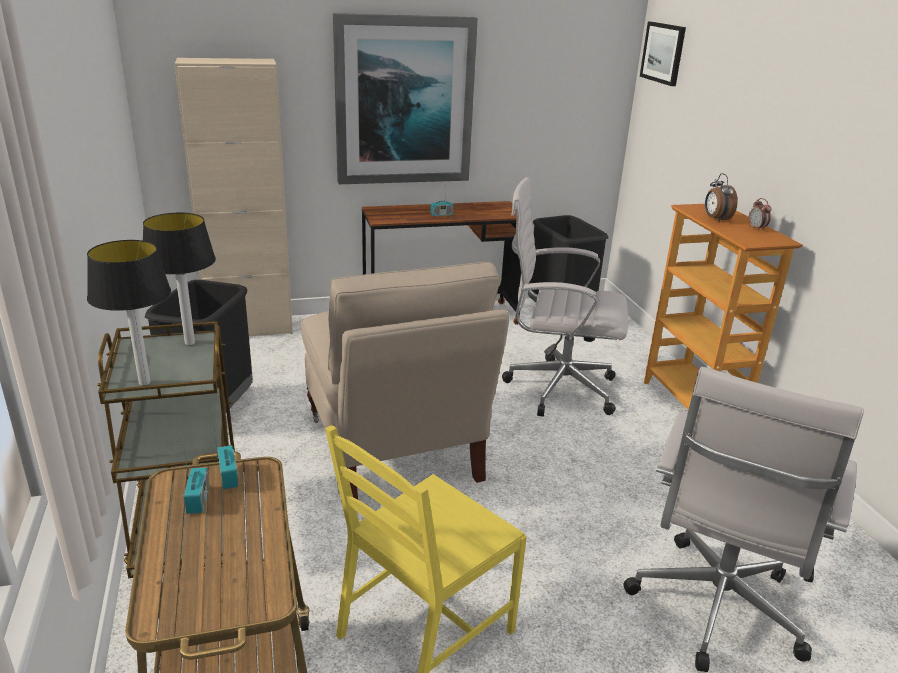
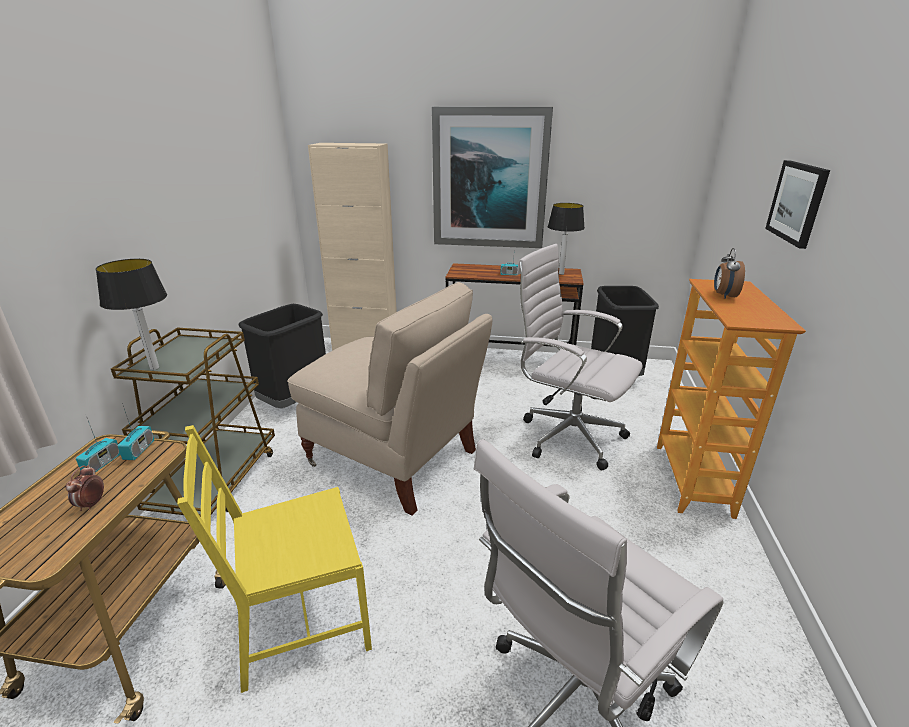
camera: 25 degrees right, 0 degrees up
table lamp [143,212,216,345] -> table lamp moved to [548,203,585,275]
beige chair [301,262,509,499] -> beige chair turned 60 degrees counterclockwise [287,282,492,516]
picture [640,22,686,86] -> picture moved to [765,160,830,249]
alarm clock [749,198,771,231] -> alarm clock moved to [66,465,104,511]

